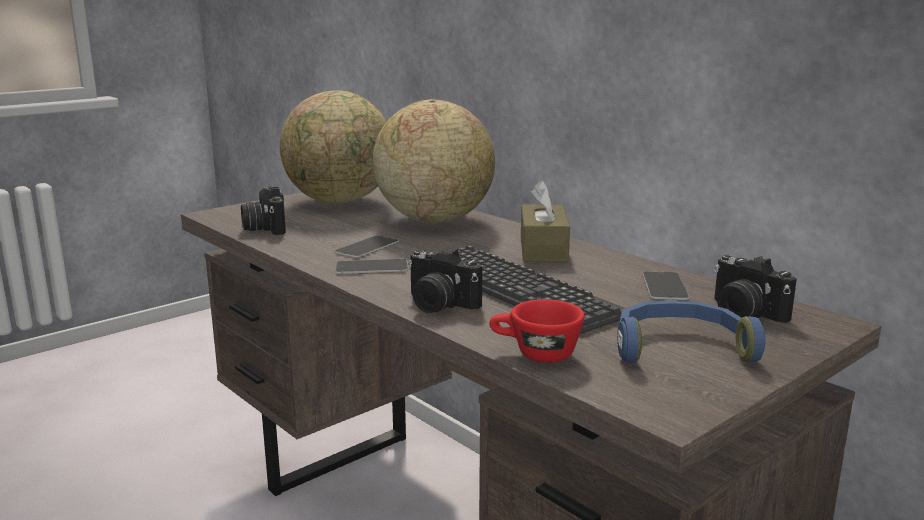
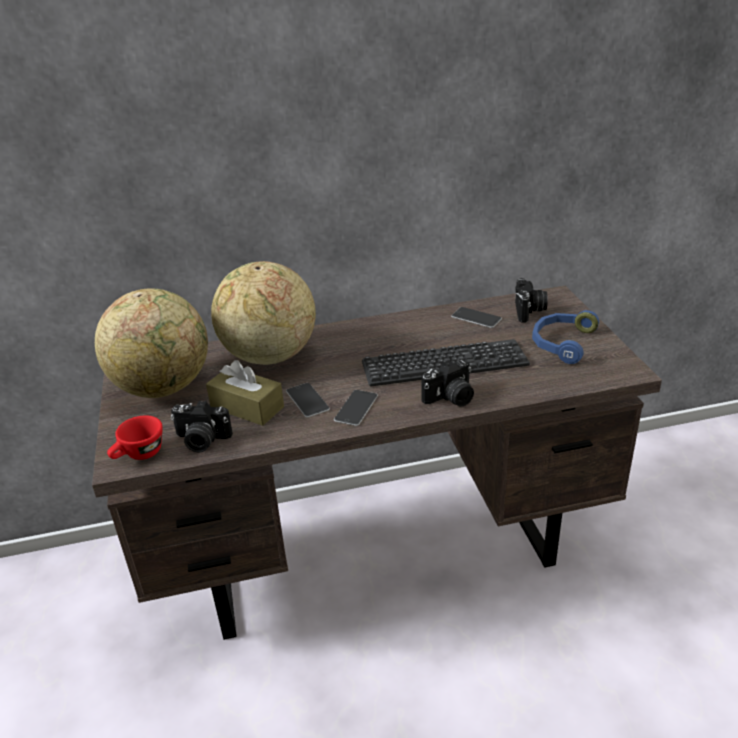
camera: 60 degrees left, 15 degrees up
red cup [489,299,585,363] -> red cup moved to [107,415,163,460]
brown tissue box [521,180,570,263] -> brown tissue box moved to [206,360,284,426]
camera [714,255,797,323] -> camera turned 75 degrees counterclockwise [515,278,548,322]

